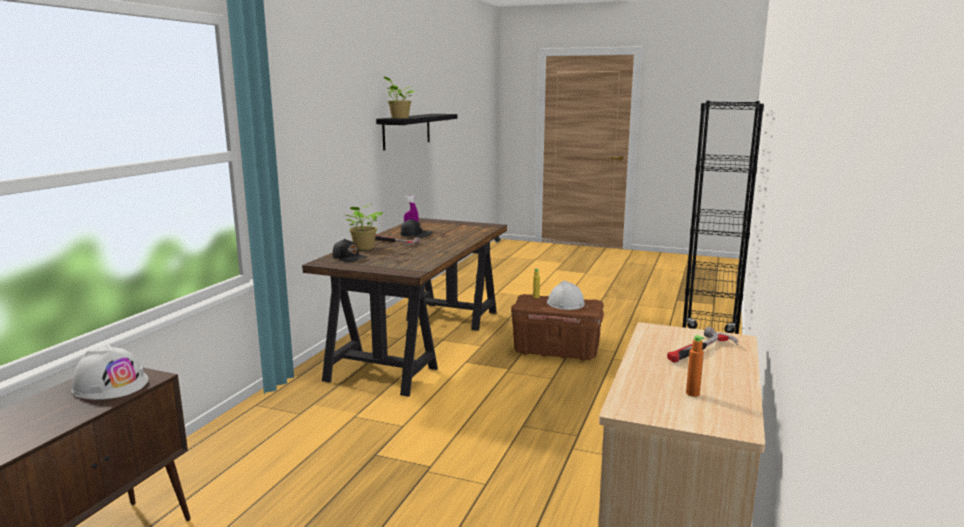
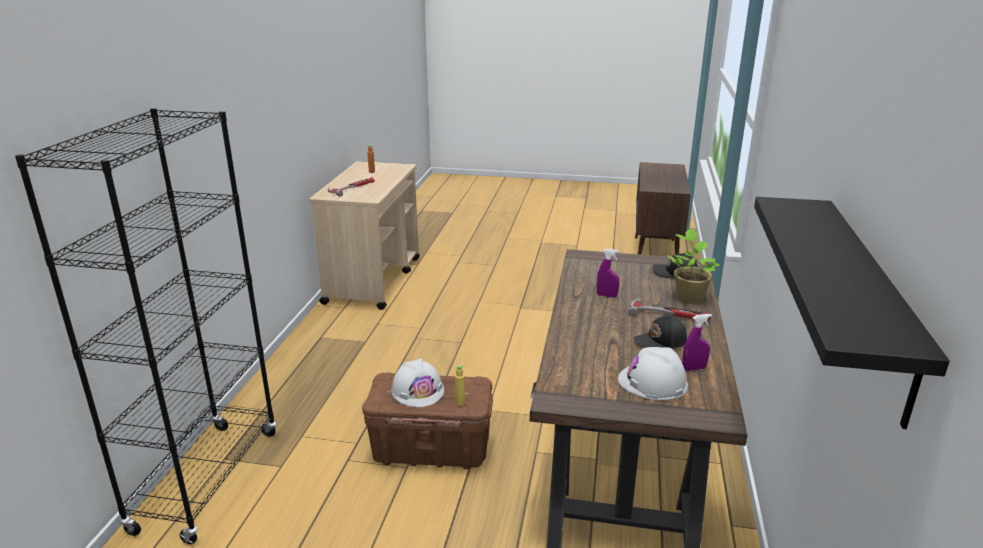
camera: 170 degrees right, 10 degrees up
white hard hat [72,344,149,400] -> white hard hat moved to [618,347,688,400]
potted plant [384,77,415,118] -> none
none -> purple spray bottle [597,249,619,298]

